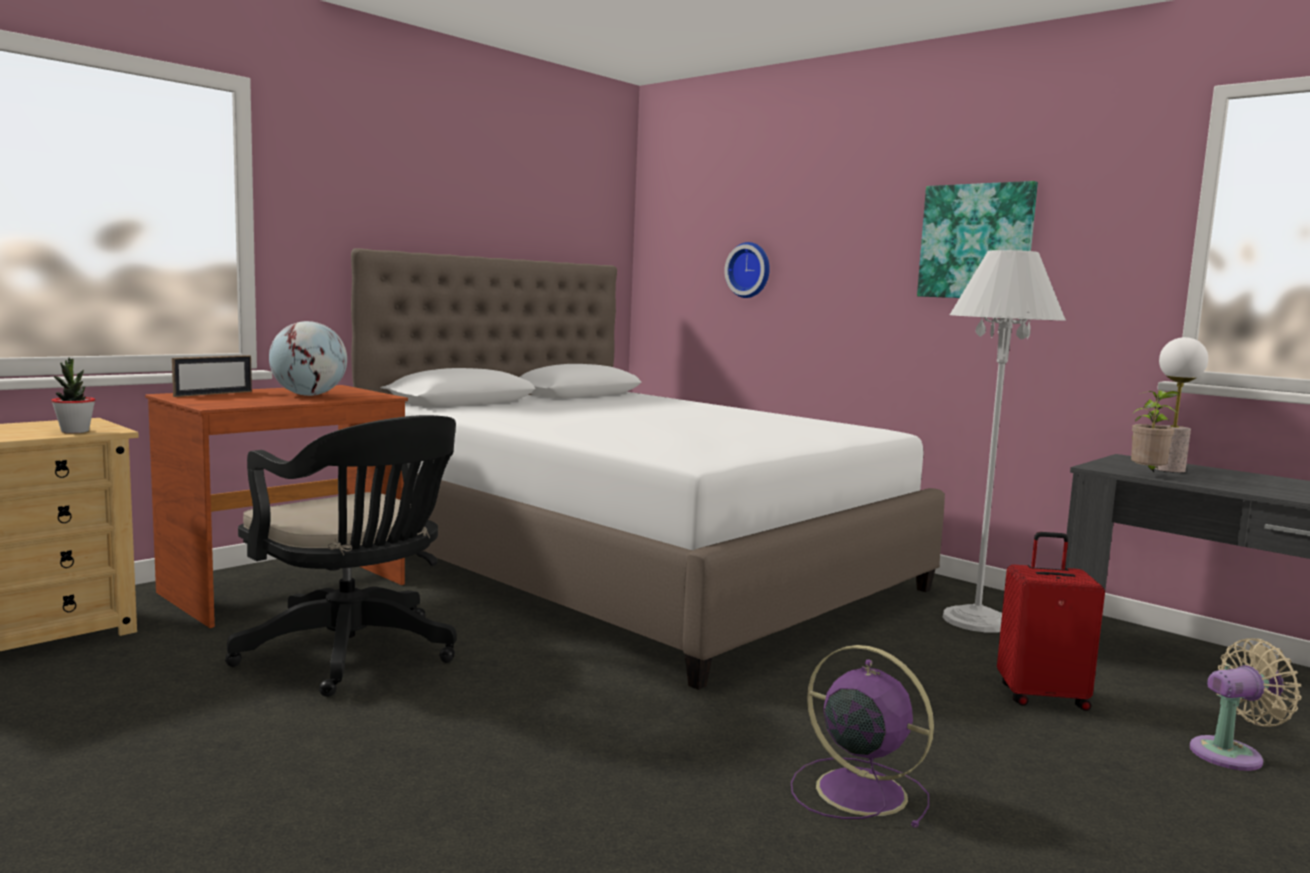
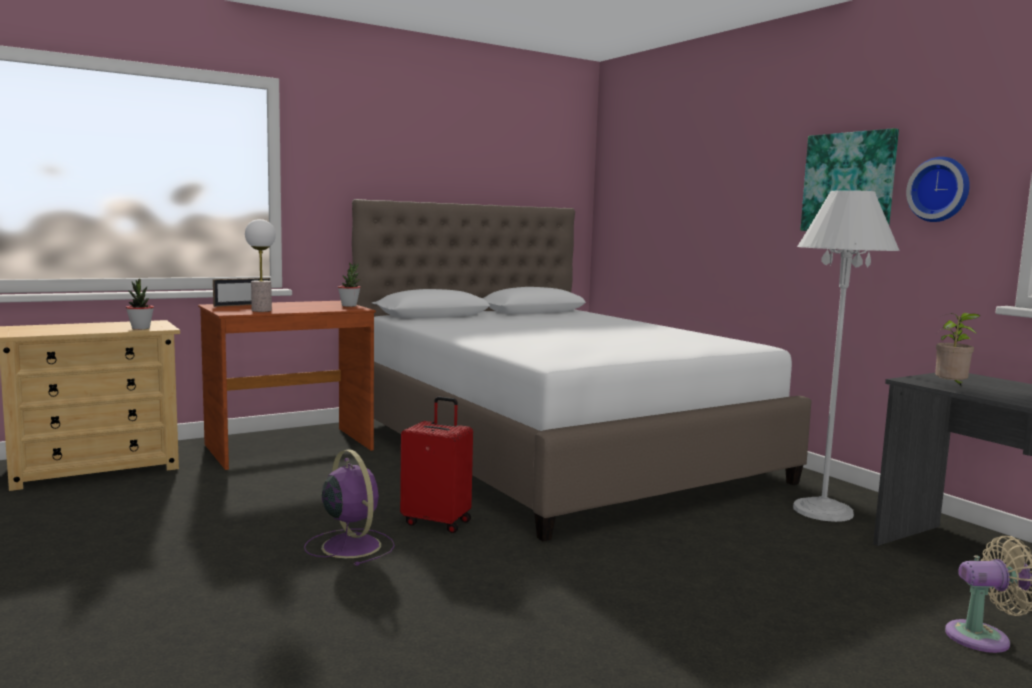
camera: 15 degrees right, 0 degrees up
black office chair [225,415,457,697] -> none
globe [269,321,347,396] -> none
wall clock [724,242,770,298] -> wall clock moved to [906,157,970,222]
purple fan [791,645,934,828] -> purple fan moved to [304,449,395,566]
red suitcase [997,532,1105,711] -> red suitcase moved to [400,396,473,533]
table lamp [1155,337,1208,473] -> table lamp moved to [245,219,276,312]
none -> potted plant [338,263,361,307]

